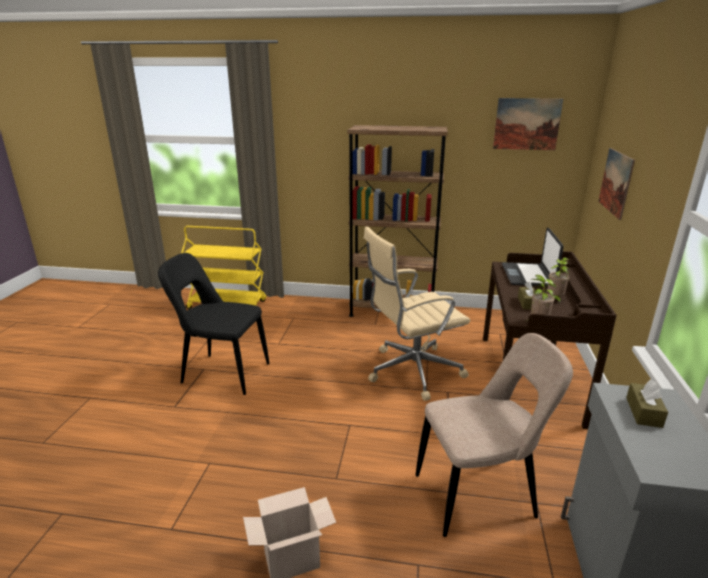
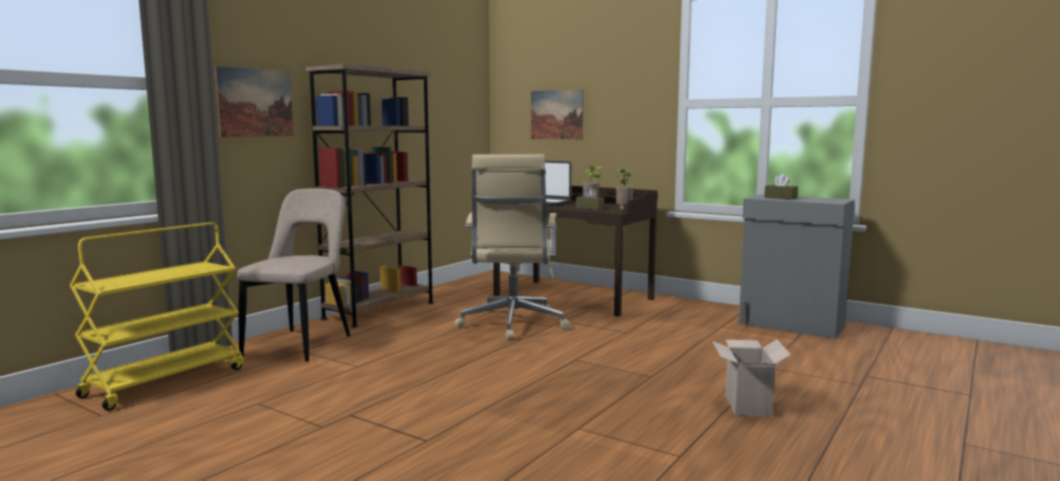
camera: 65 degrees left, 15 degrees down
black chair [158,253,270,395] -> none
beige chair [416,333,573,537] -> beige chair moved to [237,189,350,362]
picture [493,98,563,150] -> picture moved to [215,66,294,137]

